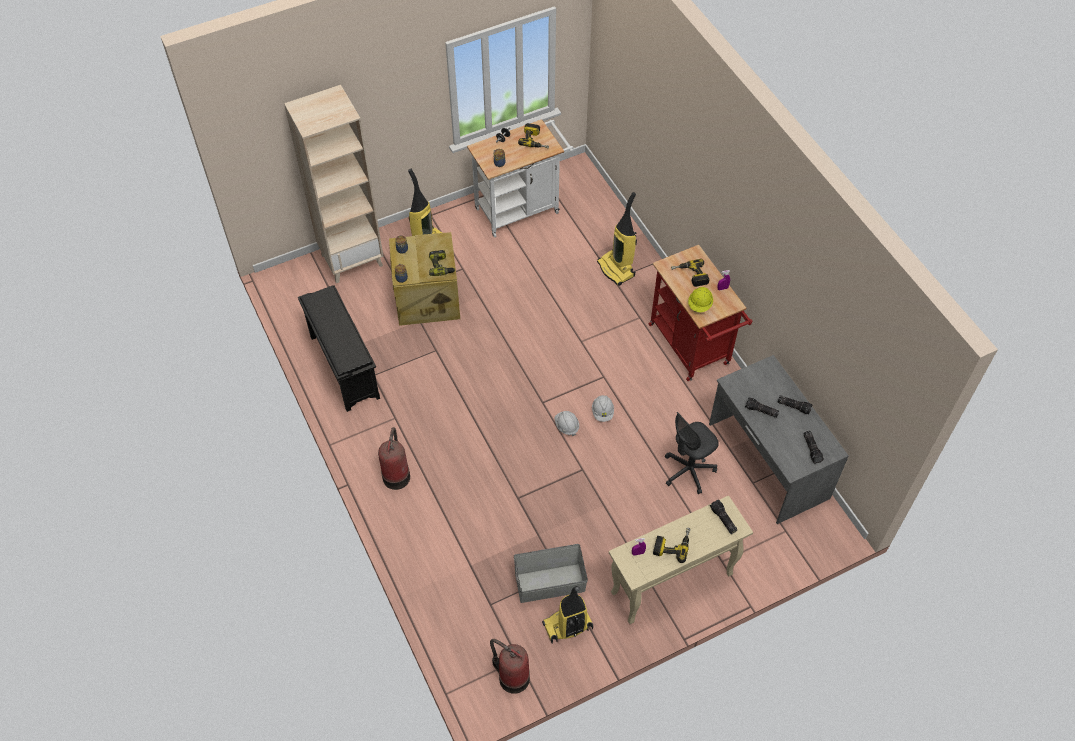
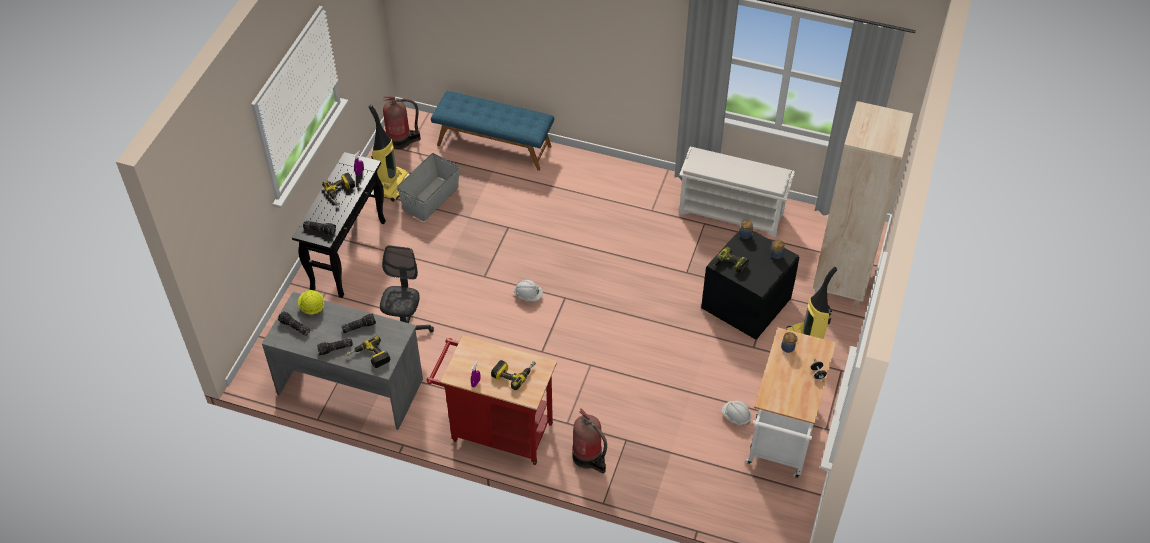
camera: 135 degrees right, 5 degrees down
black shoe rack [298,285,380,412] -> white shoe rack [679,147,795,237]
fire extinguisher [378,427,410,490] -> fire extinguisher moved to [572,408,607,473]
beige storage box [389,232,460,326] -> black storage box [701,230,799,340]
power drill [518,123,549,149] -> power drill moved to [346,336,390,368]
white hard hat [592,395,614,422] -> white hard hat moved to [722,401,751,425]
vacuum cleaner [597,192,637,286] -> none
beige console table [609,495,753,624] -> black console table [292,152,386,298]
yellow hard hat [688,287,713,313] -> yellow hard hat moved to [298,290,324,315]
none -> blue bench [431,91,554,171]

